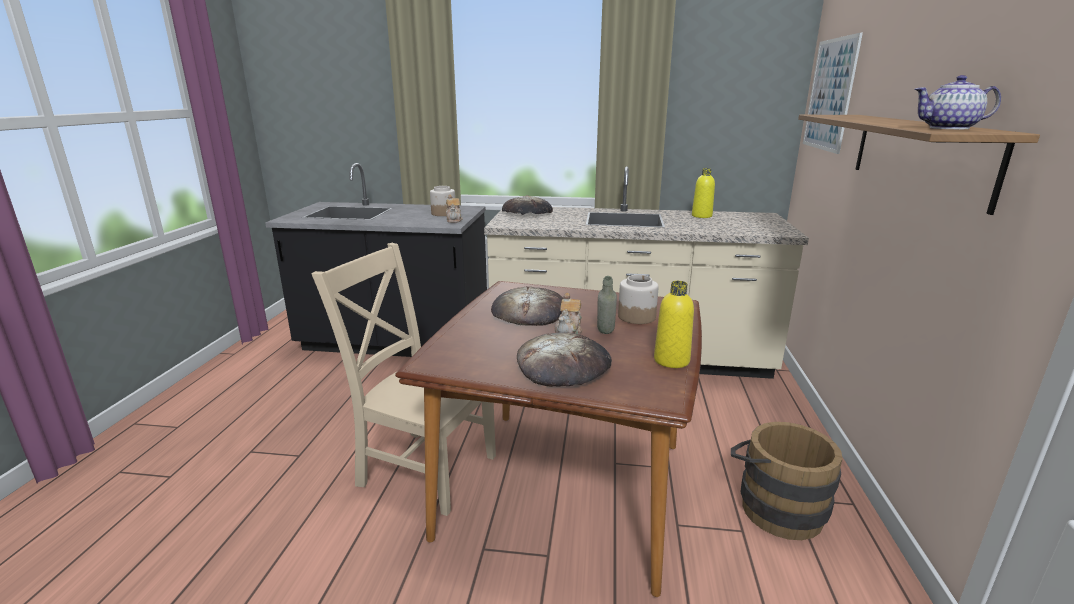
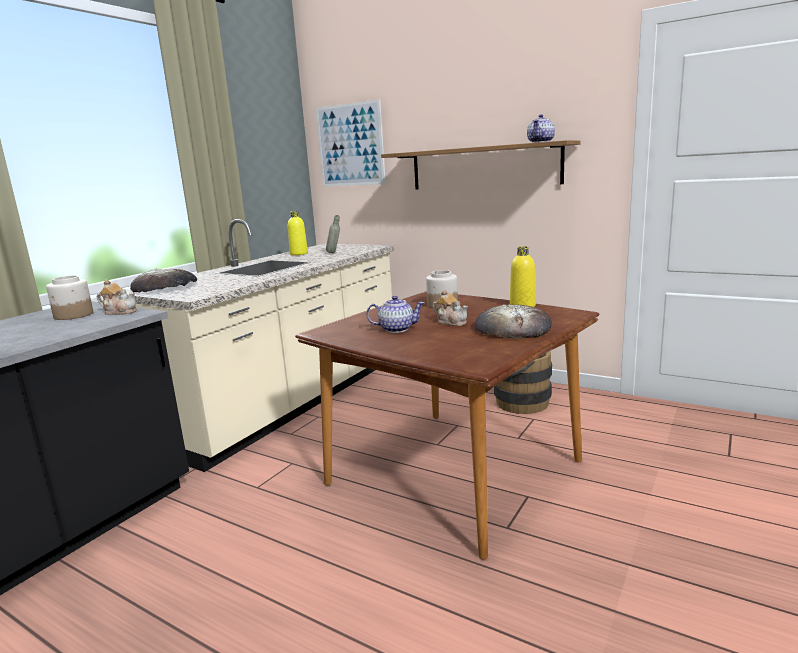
camera: 65 degrees left, 5 degrees down
beige chair [311,243,496,516] -> none
bread [491,286,563,326] -> teapot [366,296,424,333]
grey bottle [597,276,617,334] -> grey bottle moved to [326,215,340,253]

